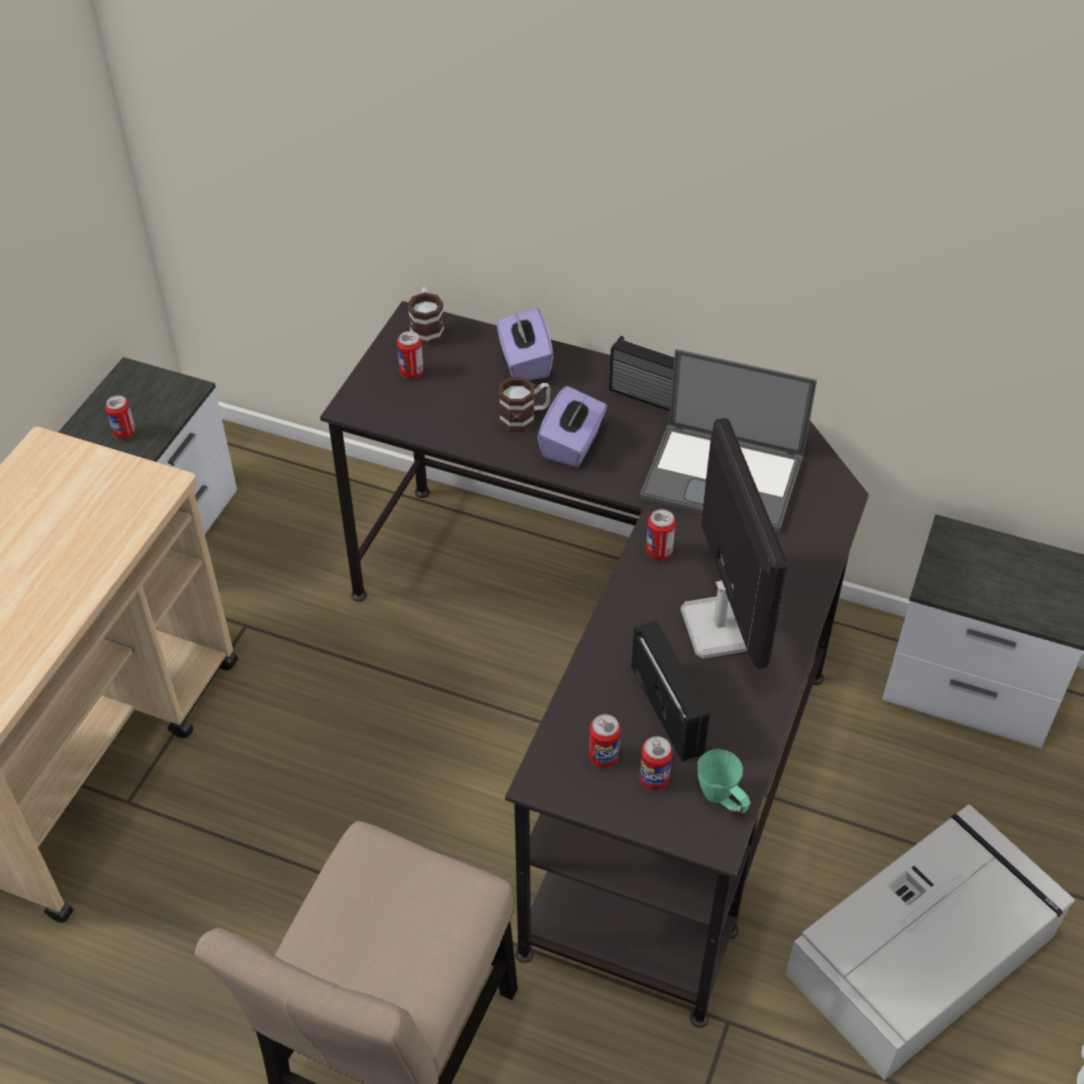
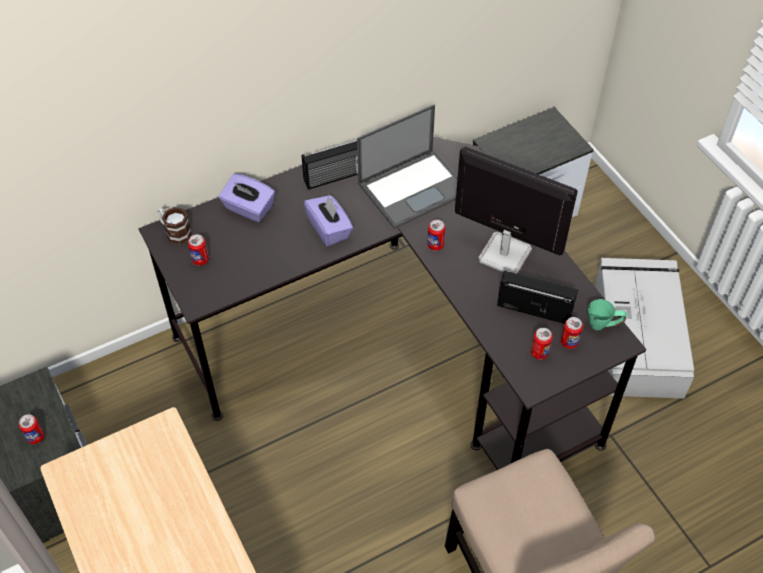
camera: 50 degrees left, 5 degrees up
mug [499,377,551,432] -> none

